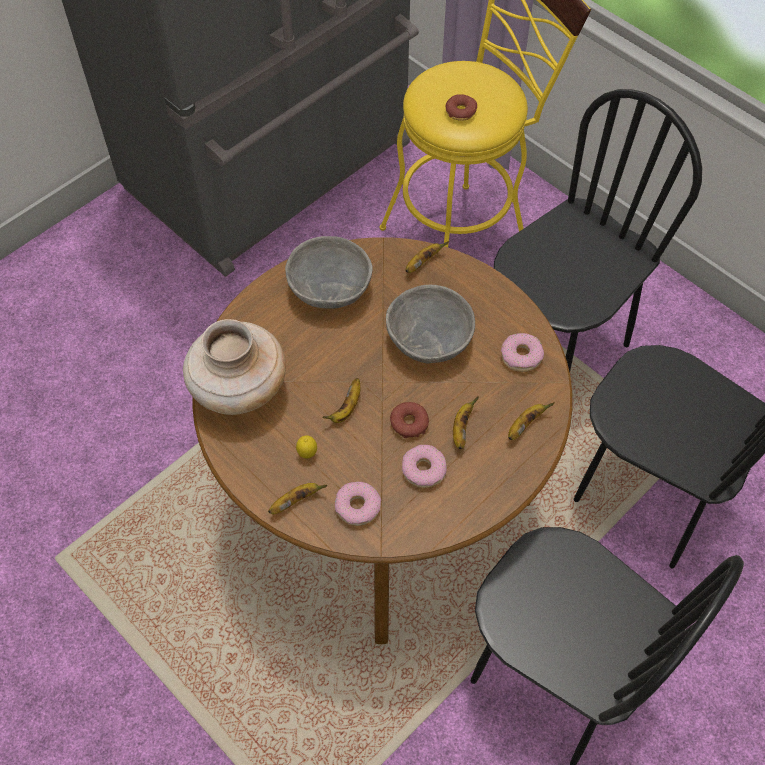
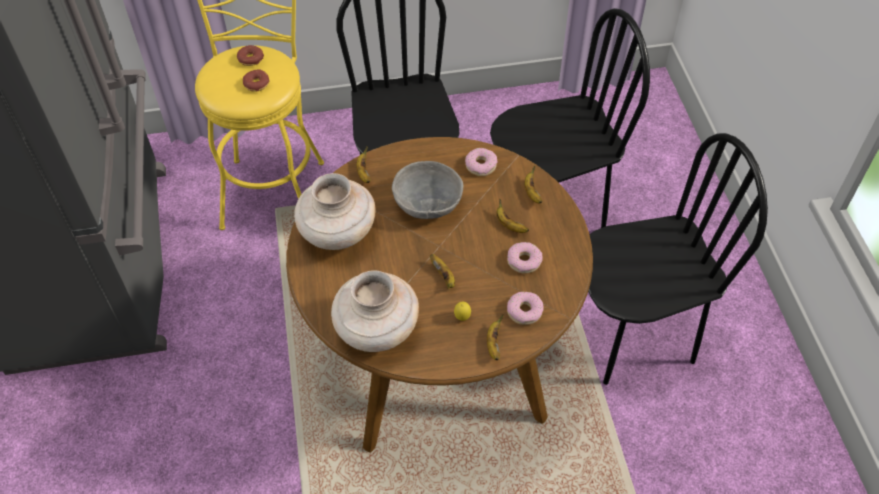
camera: 55 degrees left, 5 degrees down
grey bowl [285,236,373,309] -> beige vase [294,173,376,250]
donut [390,402,429,438] -> donut moved to [237,45,264,66]

